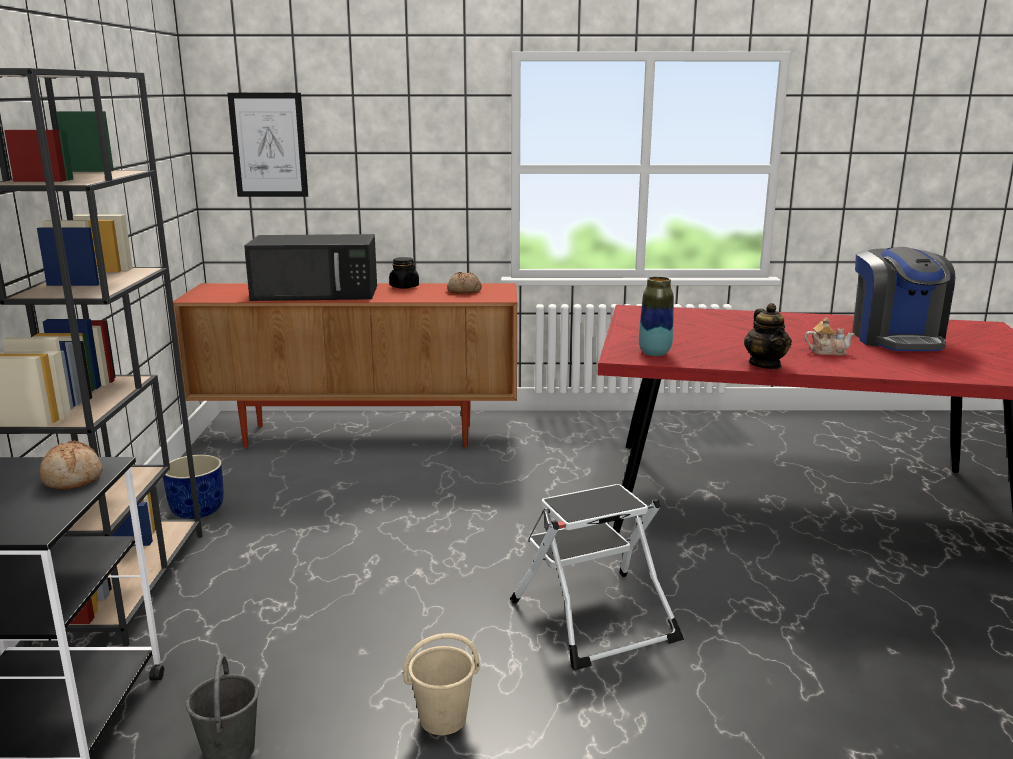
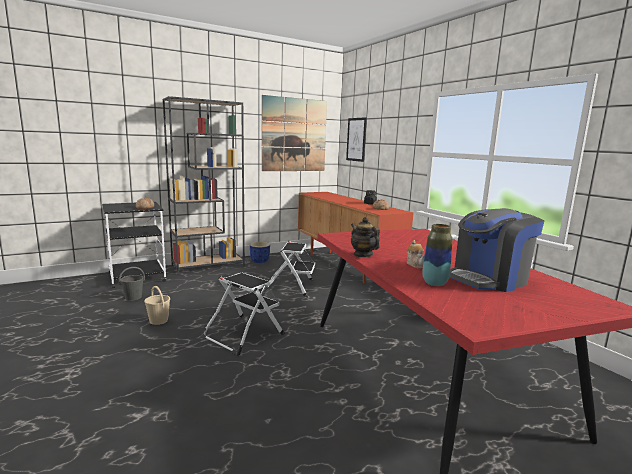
camera: 60 degrees right, 5 degrees down
black microwave [244,234,377,301] -> none
vase [639,277,674,356] -> vase moved to [422,224,452,286]
teapot [744,303,792,369] -> teapot turned 90 degrees clockwise [351,217,380,257]
none -> picture [262,95,327,171]
none -> step ladder [266,240,315,297]

